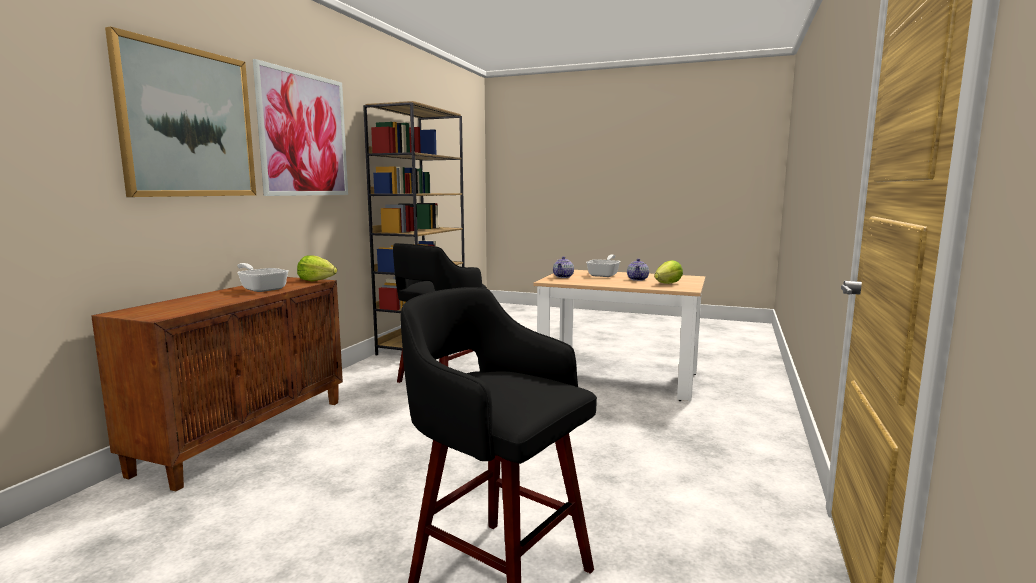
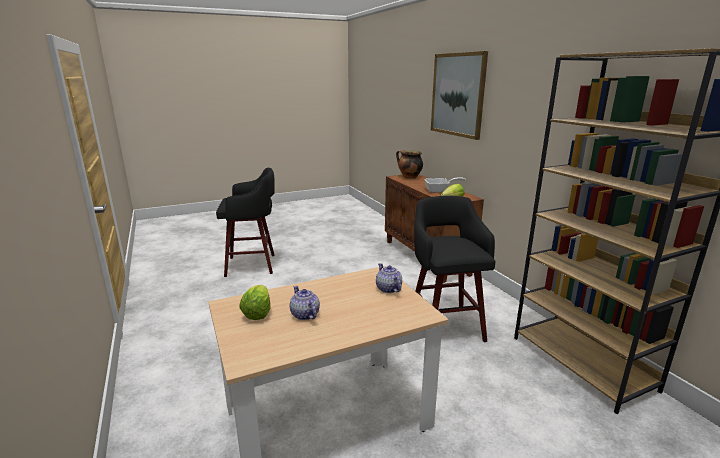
camera: 135 degrees right, 10 degrees up
picture [253,59,348,196] -> none
frying pan [586,255,621,277] -> none
none -> cooking pot [396,150,423,179]

